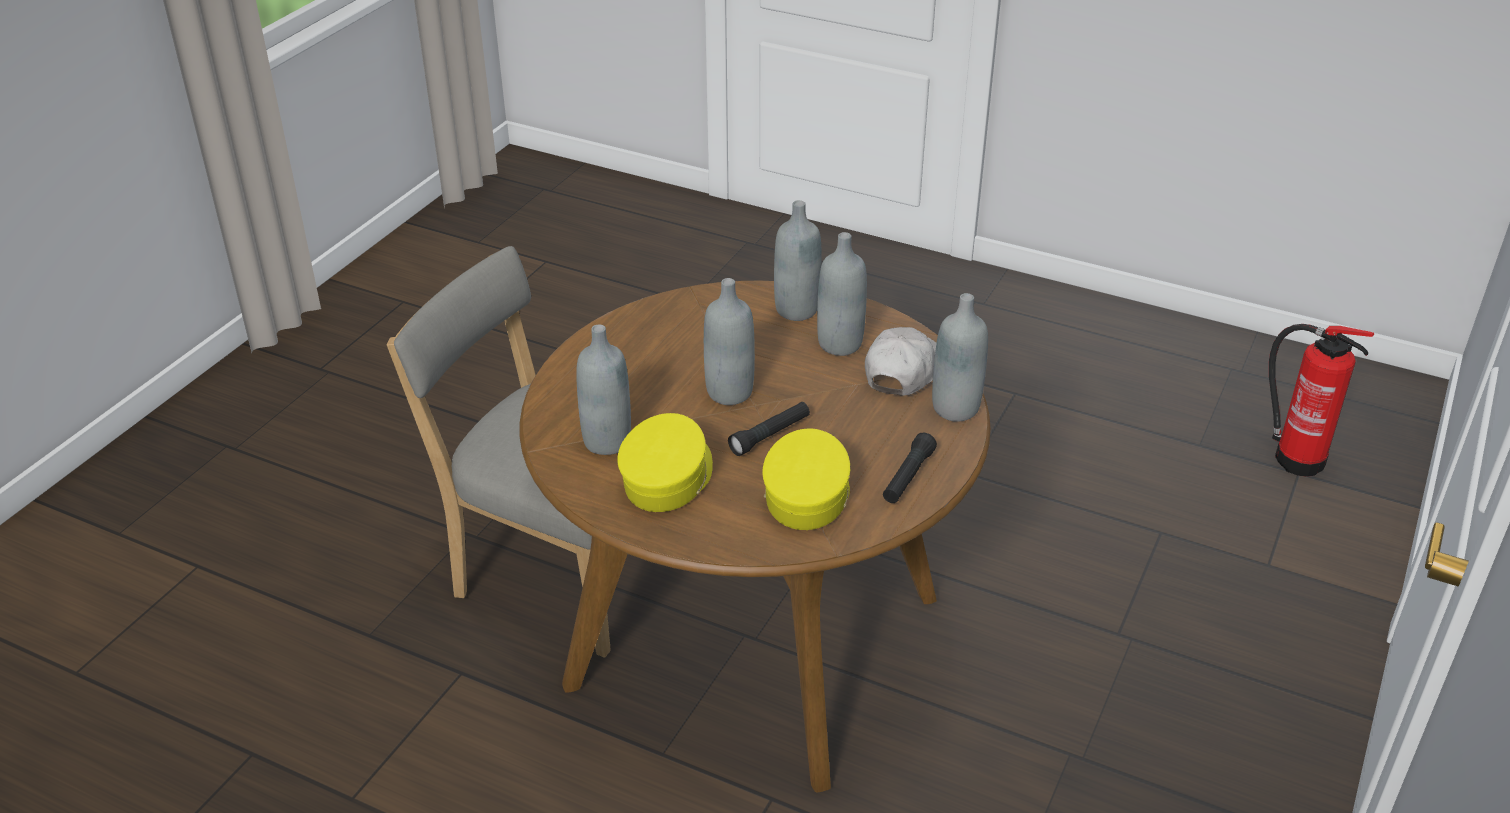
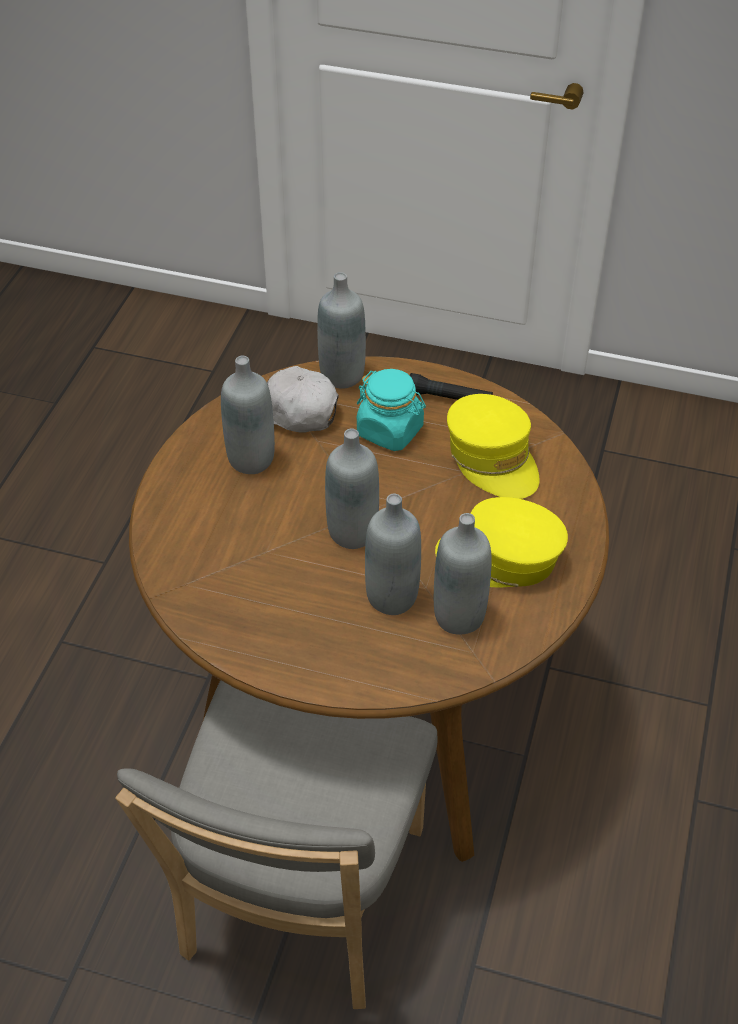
camera: 100 degrees left, 10 degrees up
black flashlight [728,402,810,456] -> none
yellow cap [763,429,850,530] -> yellow cap turned 120 degrees counterclockwise [447,394,540,499]
grey bottle [774,200,822,321] -> grey bottle moved to [365,494,421,615]
fire extinguisher [1269,324,1374,477] -> none
none -> turquoise jar [357,369,426,451]

